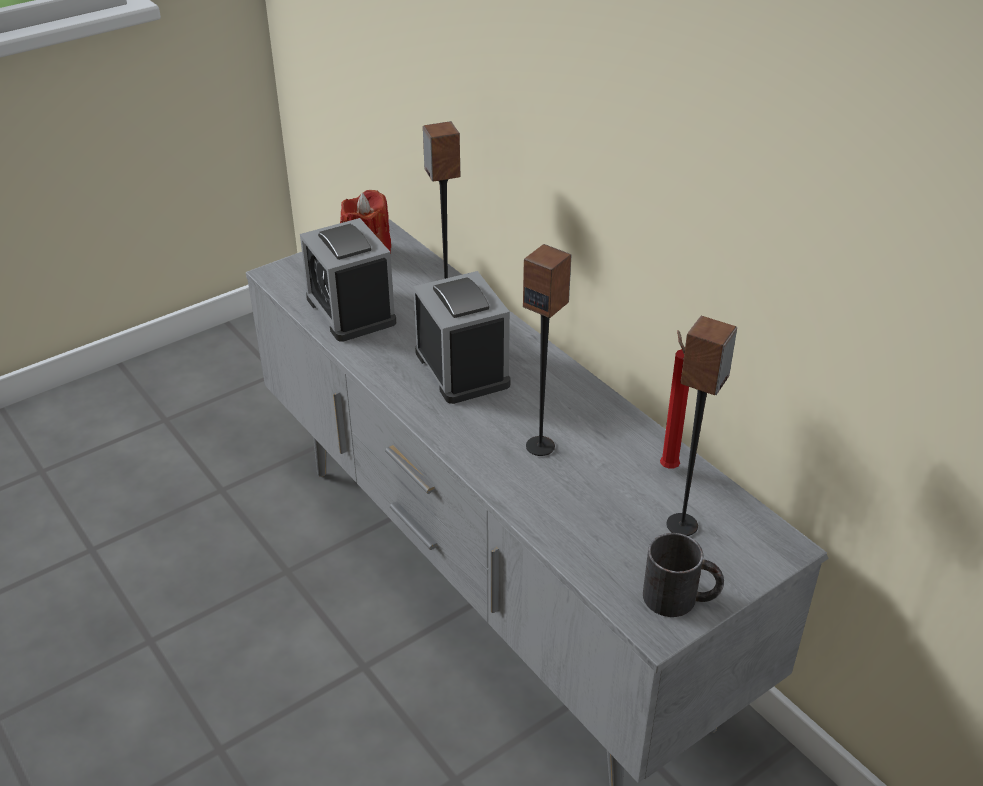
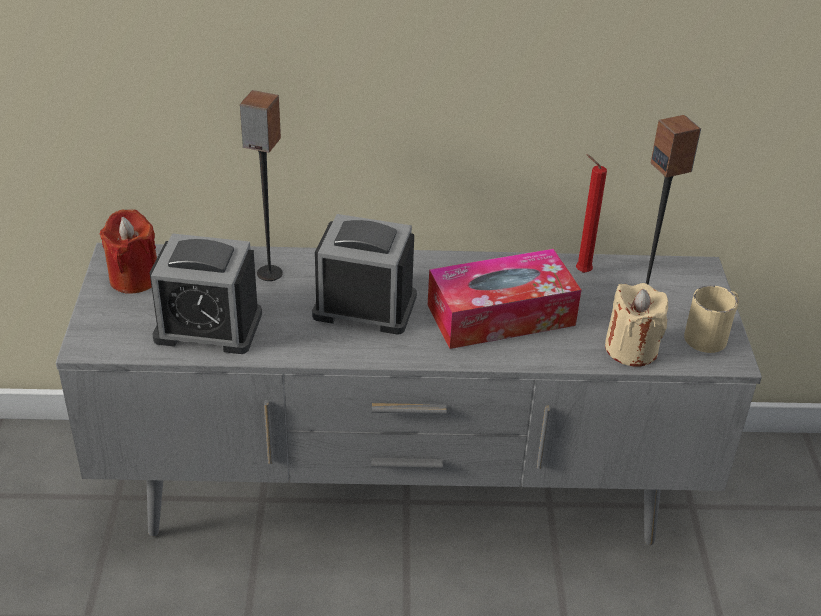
camera: 55 degrees left, 0 degrees up
speaker [523,244,572,456] -> tissue box [428,249,581,349]
black mug [643,533,724,617] -> beige mug [684,285,739,353]
none -> beige candle [605,283,668,367]

